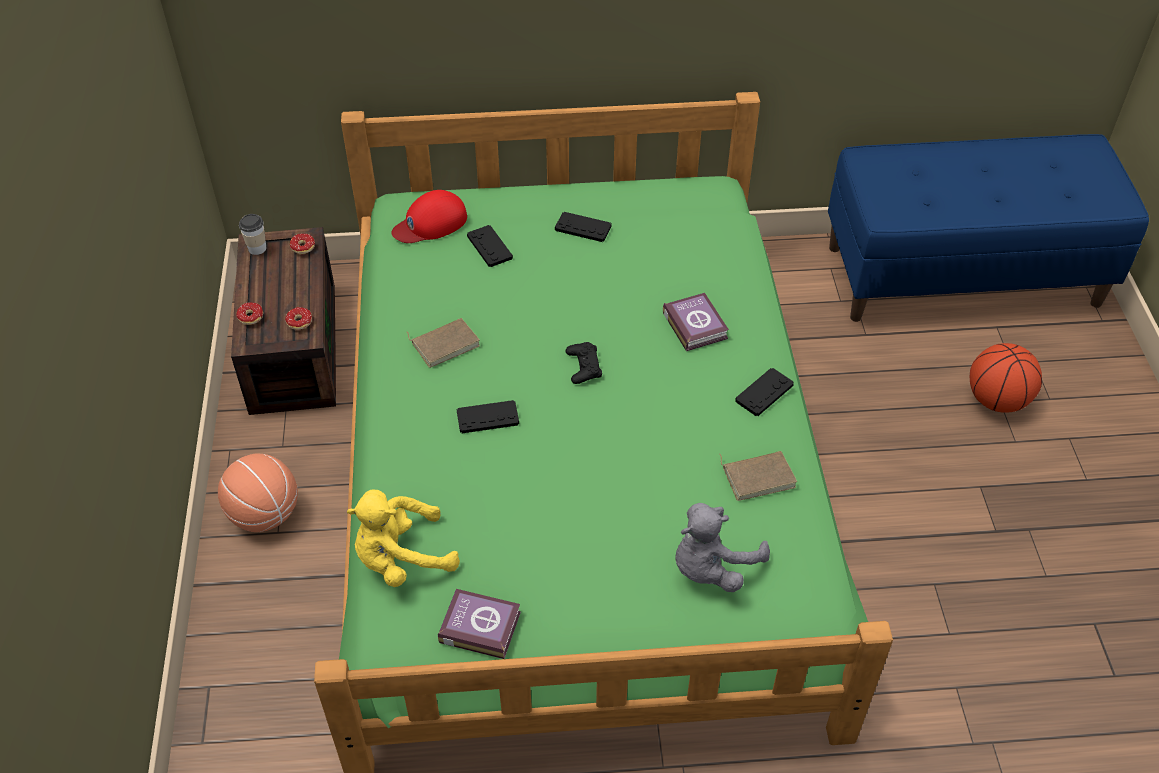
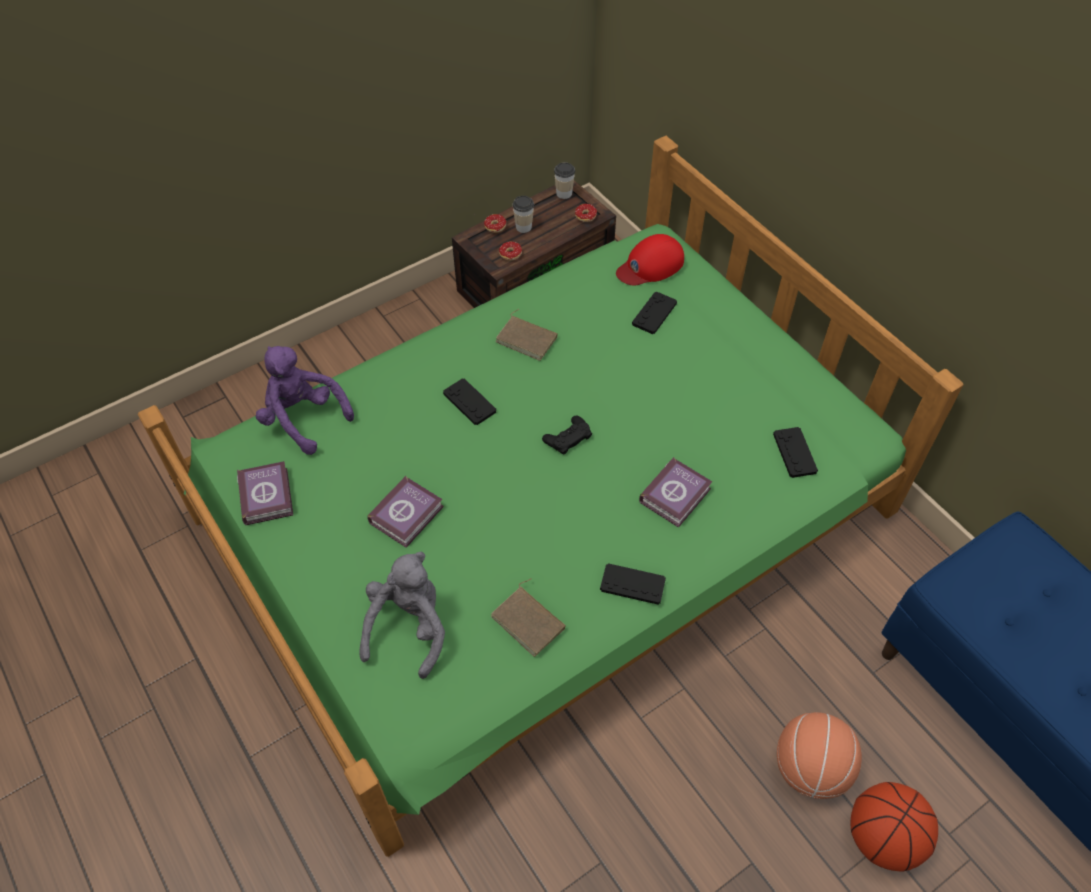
camera: 60 degrees right, 5 degrees up
basketball [218,453,298,532] -> basketball moved to [777,712,862,799]
yellow plush toy [347,490,460,587] -> purple plush toy [256,346,354,455]
red cap [391,190,467,243] -> red cap turned 60 degrees counterclockwise [616,234,684,286]
black game controller [555,212,612,242] -> black game controller moved to [773,427,818,478]
grey plush toy [675,503,770,592] -> grey plush toy turned 90 degrees clockwise [359,552,445,679]
none -> book [367,476,444,548]
none -> cup [513,196,534,233]

